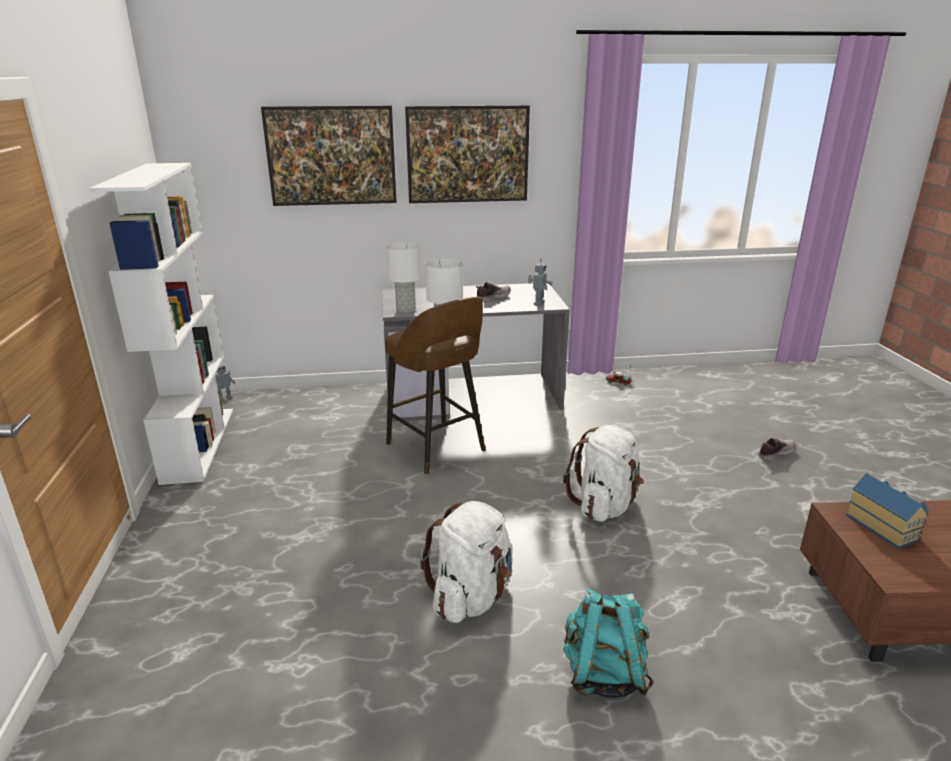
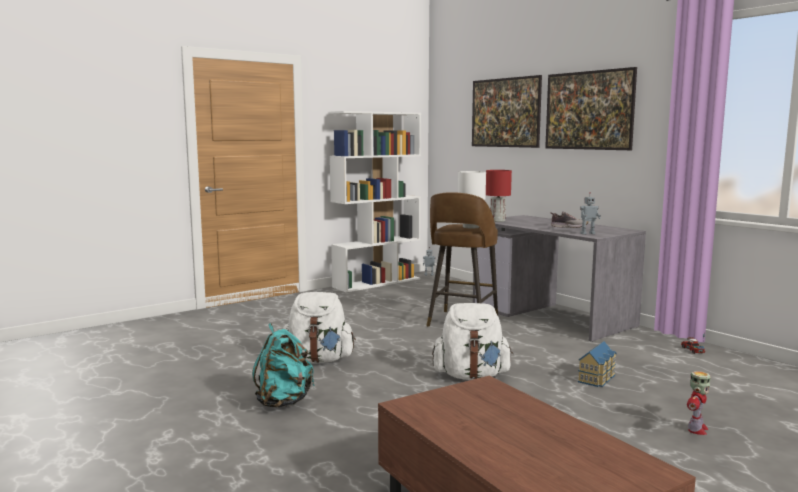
camera: 60 degrees right, 15 degrees down
white table lamp [386,242,421,313] -> red table lamp [486,170,512,222]
shoe [758,438,795,460] -> toy robot [687,371,711,435]
toy house [846,473,929,549] -> toy house moved to [578,341,617,387]

